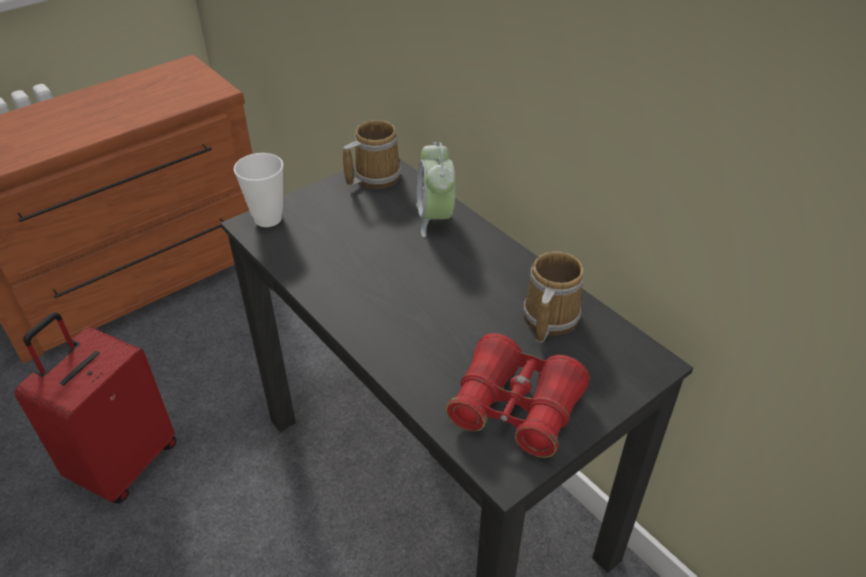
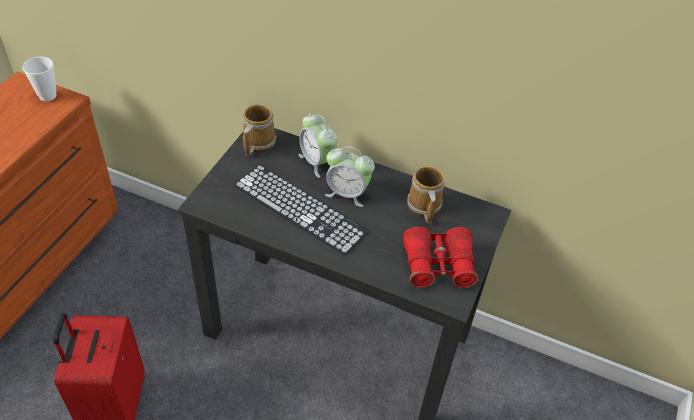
camera: 30 degrees left, 5 degrees up
cup [234,153,284,227] -> cup moved to [23,57,56,101]
none -> keyboard [234,165,368,255]
none -> alarm clock [325,146,375,207]

